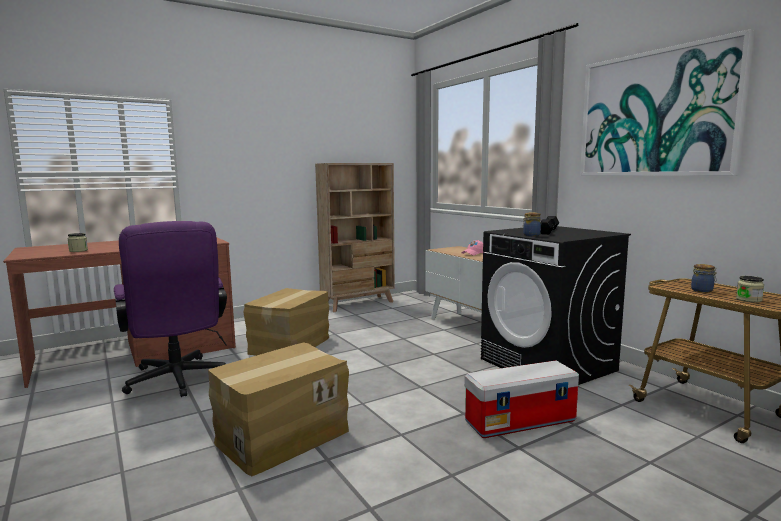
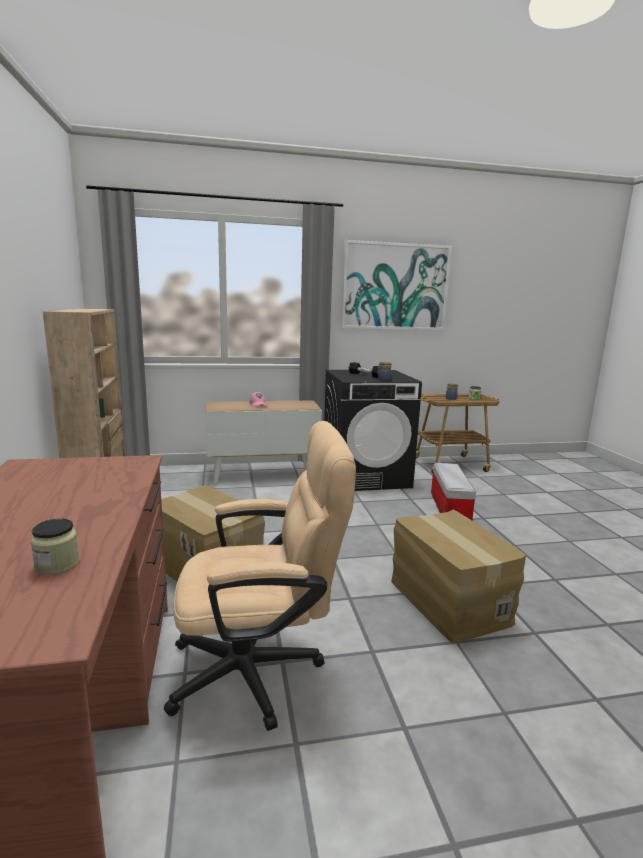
camera: 70 degrees left, 5 degrees up
purple office chair [114,221,227,397] -> beige office chair [164,421,356,731]

